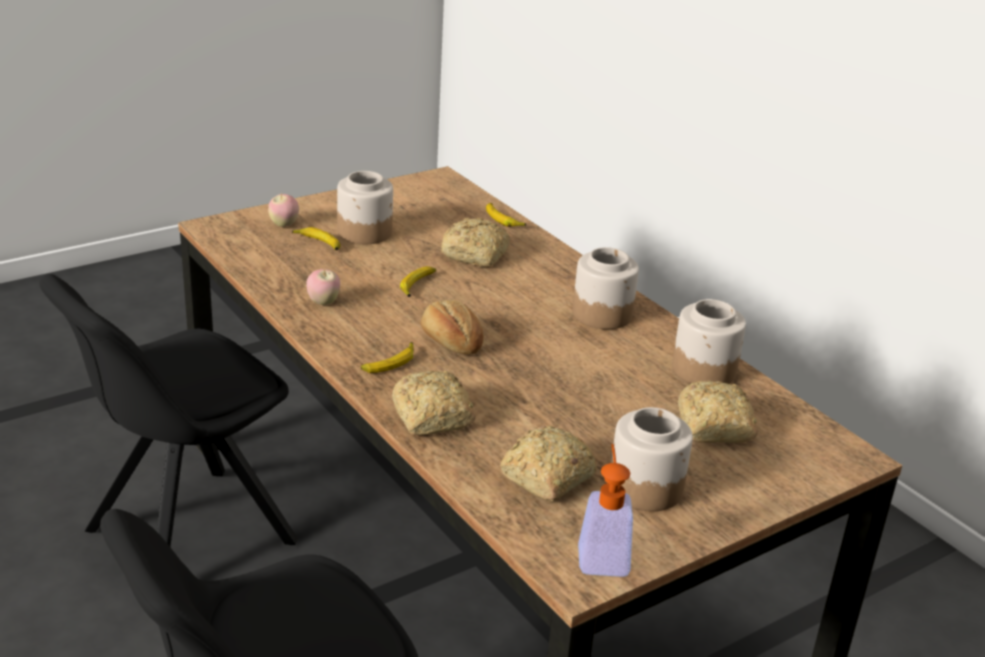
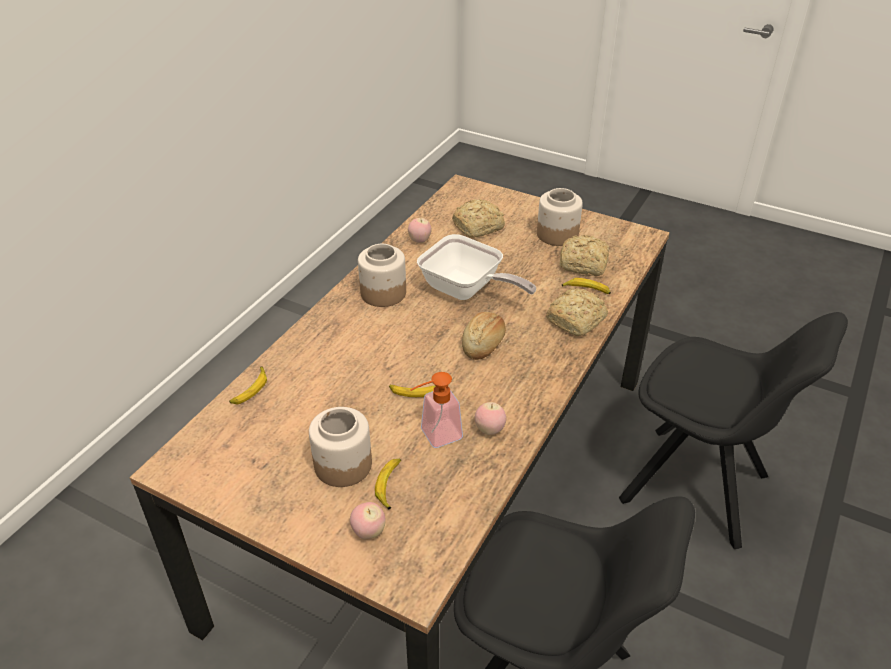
camera: 115 degrees left, 10 degrees up
banana [361,342,414,373] -> banana moved to [562,278,611,294]
bread [441,217,510,267] -> none
soap dispenser [578,444,633,577] -> soap dispenser moved to [410,372,463,448]
jar [672,299,746,384] -> apple [408,218,432,243]
none -> frying pan [417,234,536,300]

